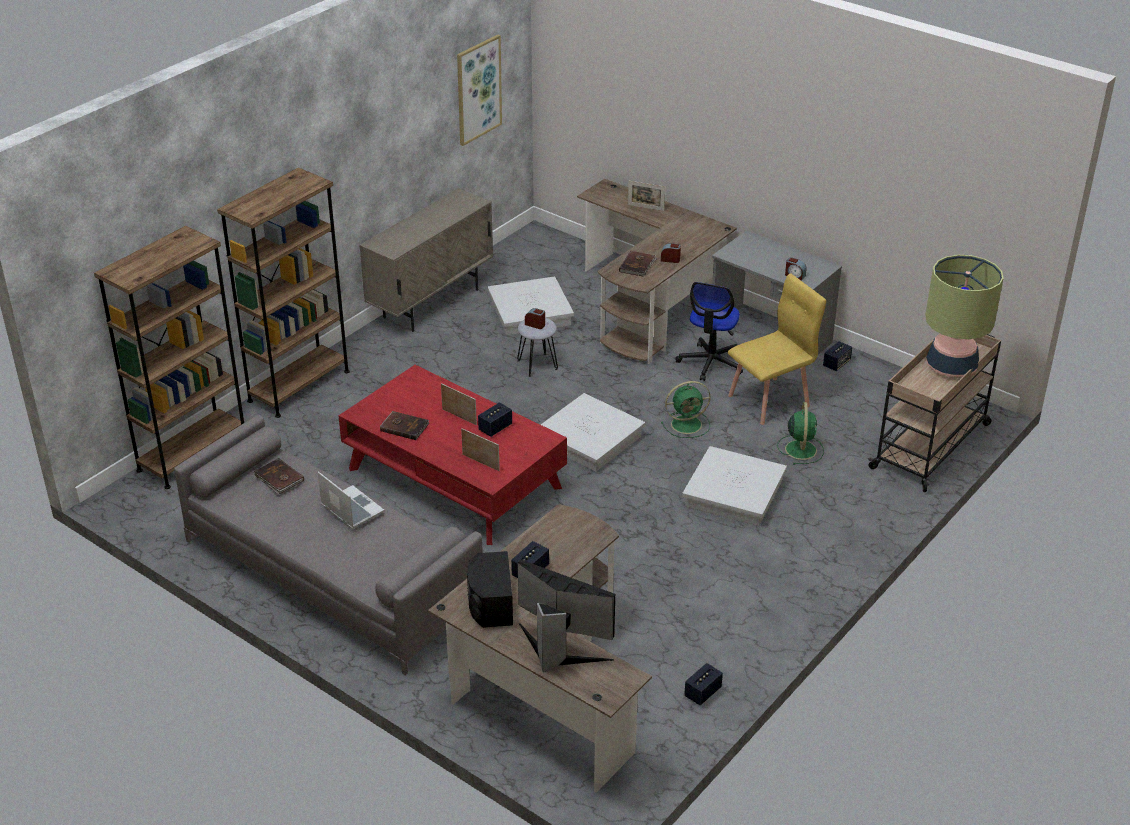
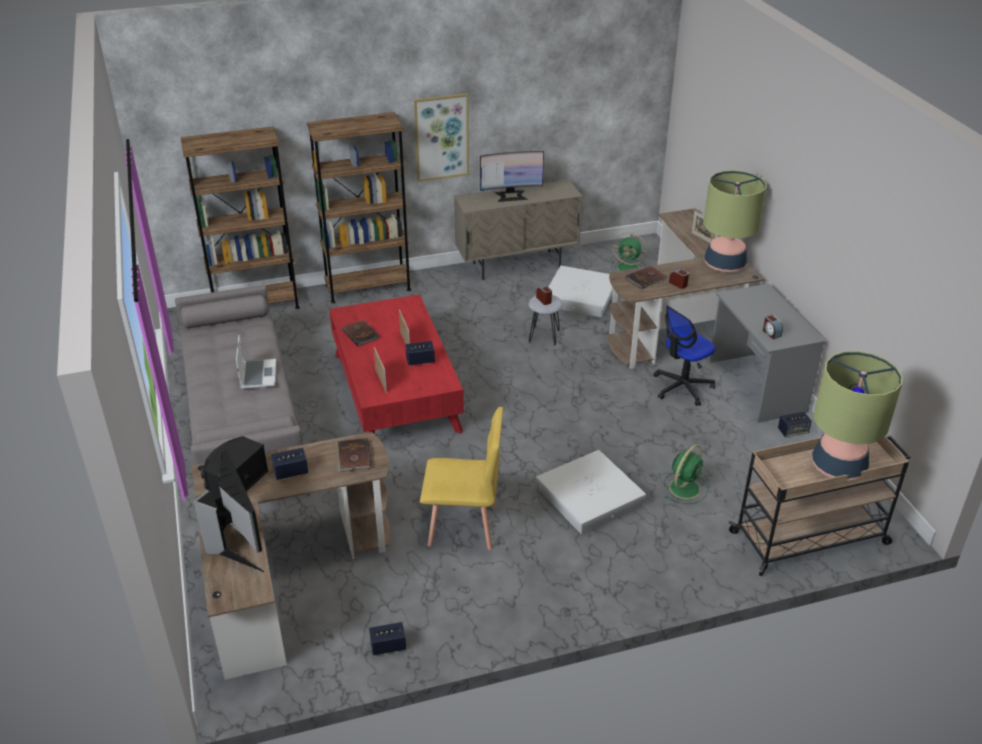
camera: 35 degrees right, 0 degrees up
brown book [254,458,304,494] -> brown book moved to [337,438,371,472]
picture [457,35,502,146] -> picture moved to [414,93,469,182]
white storage box [541,393,645,472] -> none
green fan [661,381,711,438] -> green fan moved to [611,233,647,272]
yellow chair [728,274,826,425] -> yellow chair moved to [420,407,503,550]
none -> monitor [480,151,544,202]
none -> table lamp [703,170,767,272]

